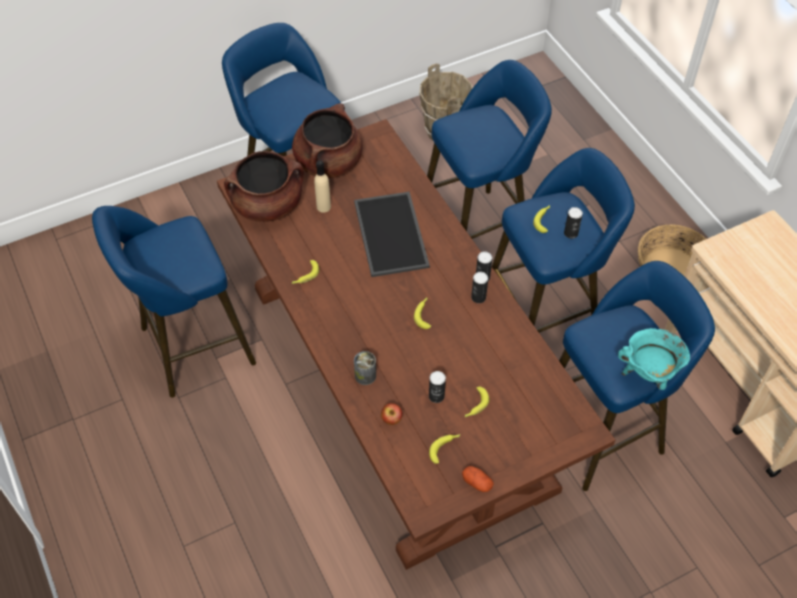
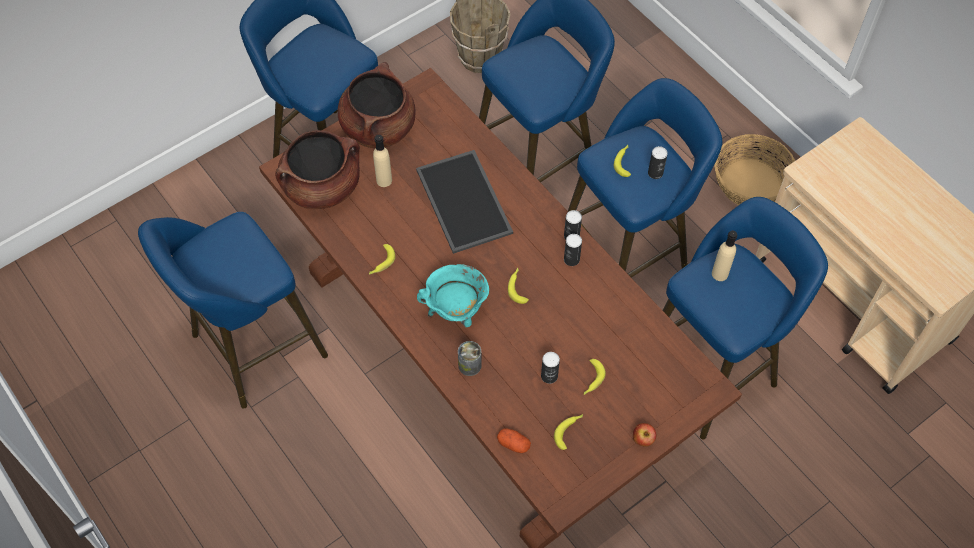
camera: 10 degrees left, 5 degrees up
apple [381,403,403,425] -> apple moved to [633,423,656,447]
potato [462,466,494,492] -> potato moved to [497,428,531,453]
turquoise cooking pot [618,328,690,390] -> turquoise cooking pot moved to [417,264,489,327]
none -> beige bottle [712,230,737,281]

